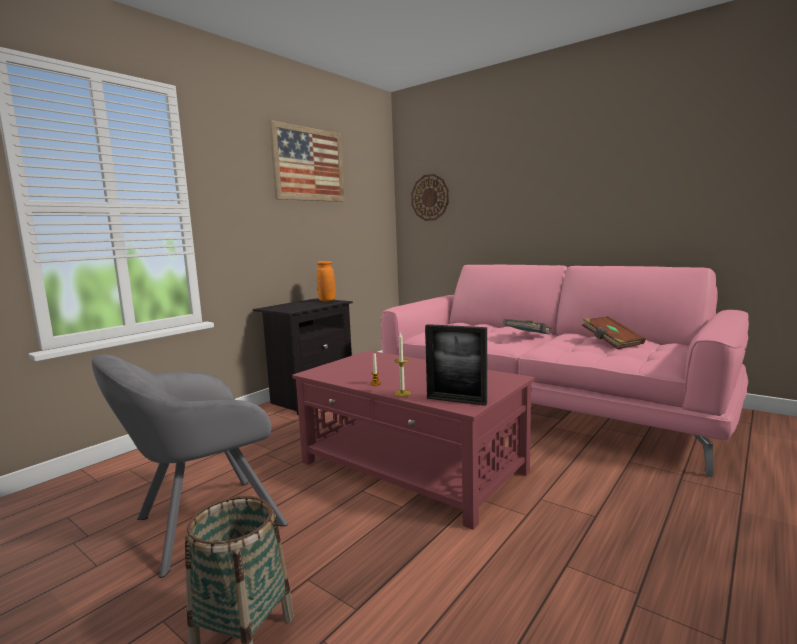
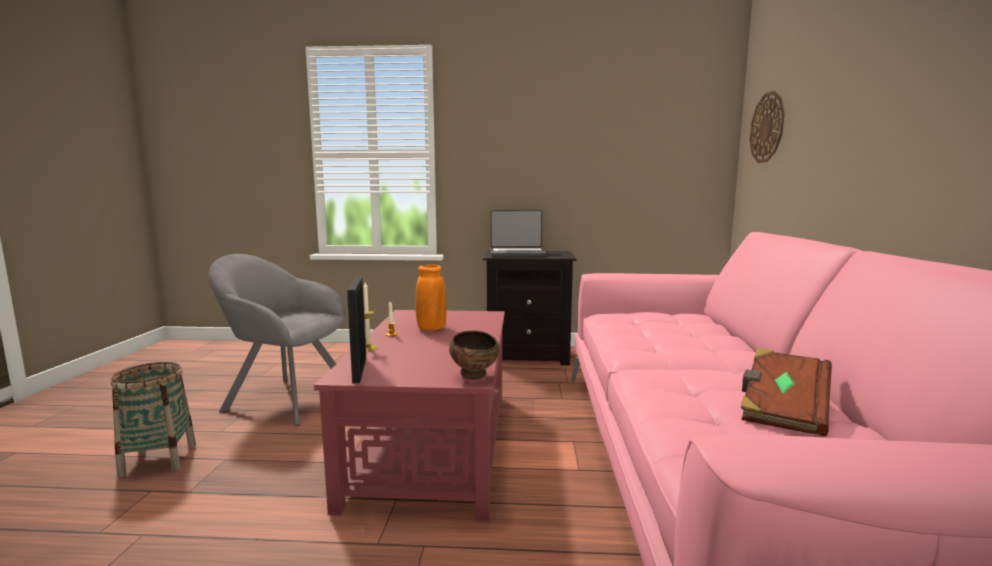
camera: 55 degrees right, 0 degrees up
picture [269,120,345,202] -> none
orange vase [317,261,335,301] -> orange vase moved to [415,264,446,331]
grey book [503,319,551,334] -> none
none -> brown bowl [449,331,500,380]
none -> laptop [490,210,547,257]

